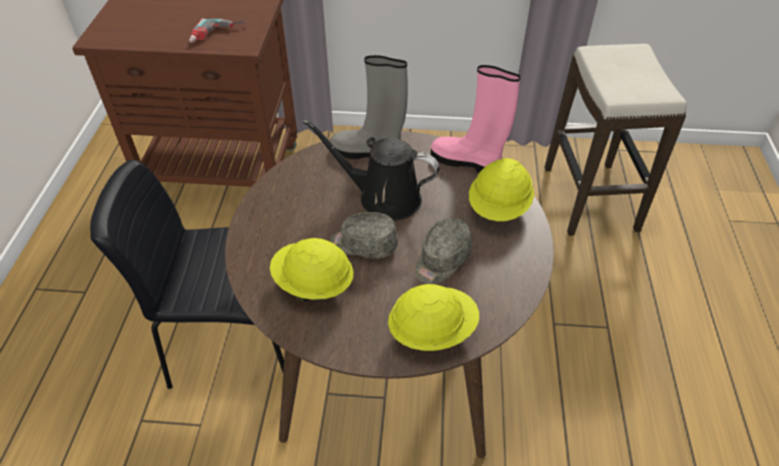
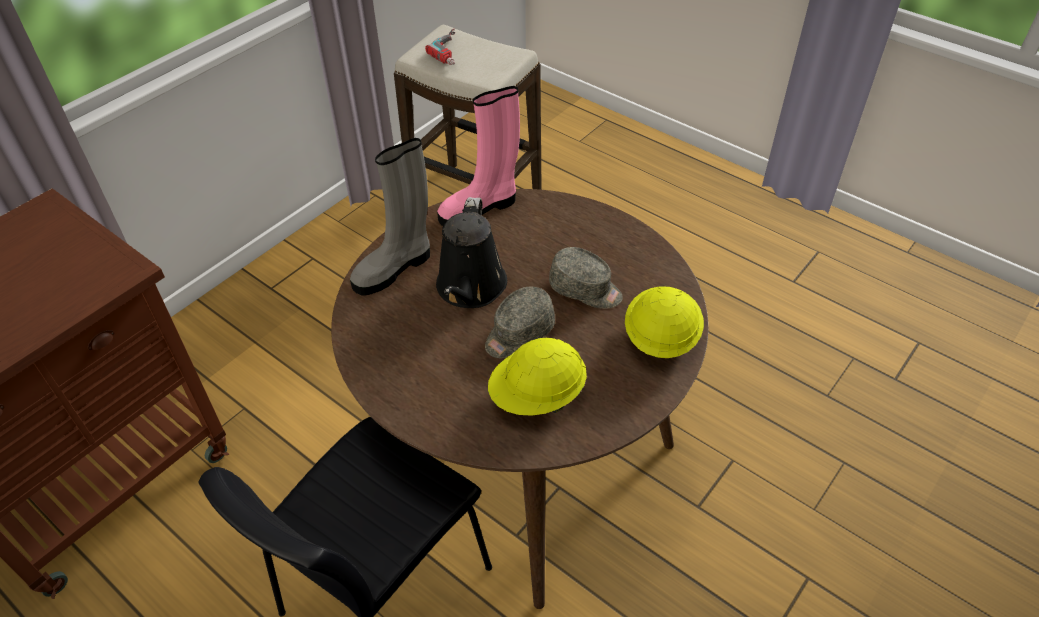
camera: 55 degrees left, 0 degrees up
power drill [189,18,248,43] -> power drill moved to [425,29,455,65]
black watering can [303,120,439,221] -> black watering can turned 45 degrees counterclockwise [436,197,507,308]
grey cap [415,218,472,284] -> grey cap turned 45 degrees counterclockwise [549,247,623,309]
yellow hard hat [469,158,534,221] -> none

